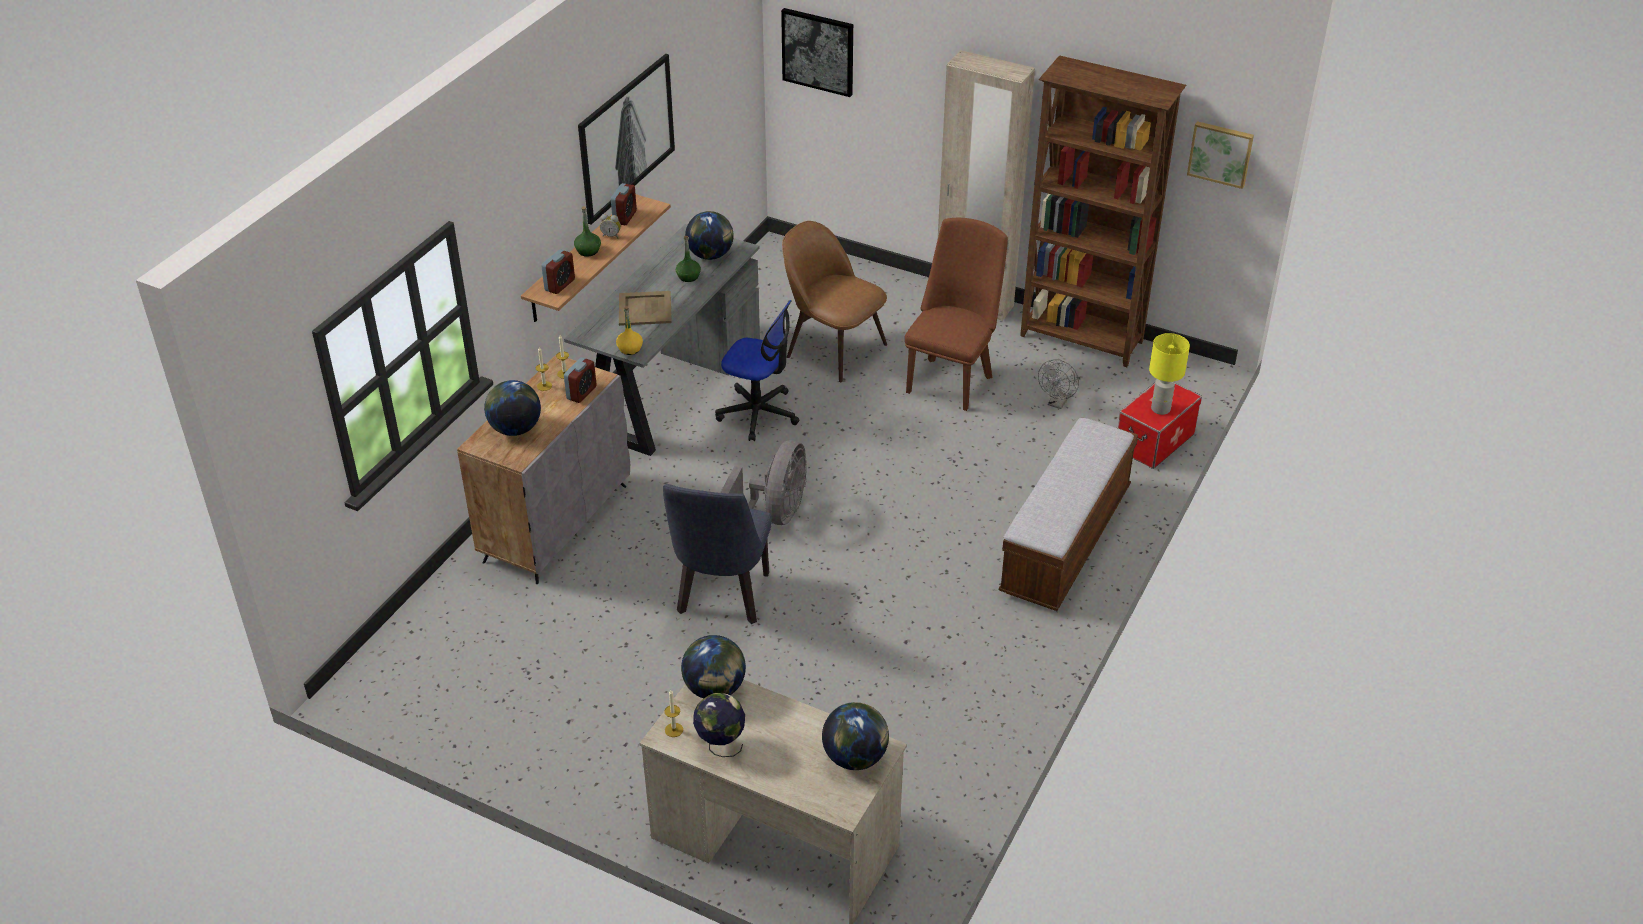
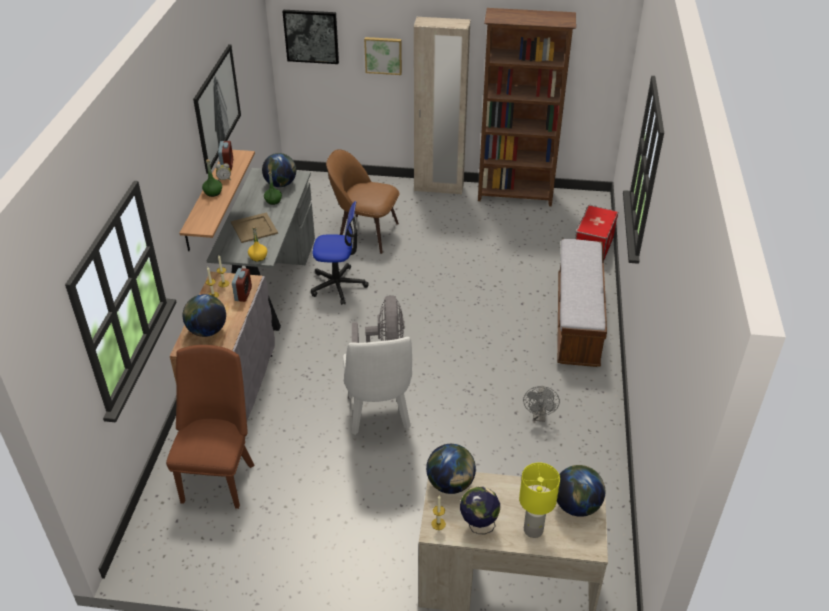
camera: 20 degrees left, 0 degrees up
alarm clock [541,249,575,294] -> none
blue chair [663,484,772,624] -> white chair [343,337,412,435]
brown chair [905,218,1008,411] -> brown chair moved to [166,345,255,509]
grey fan [1038,359,1079,409] -> grey fan moved to [523,386,560,422]
yellow table lamp [1149,333,1190,415] -> yellow table lamp moved to [519,462,560,538]
picture [1187,121,1254,189] -> picture moved to [364,37,402,75]

